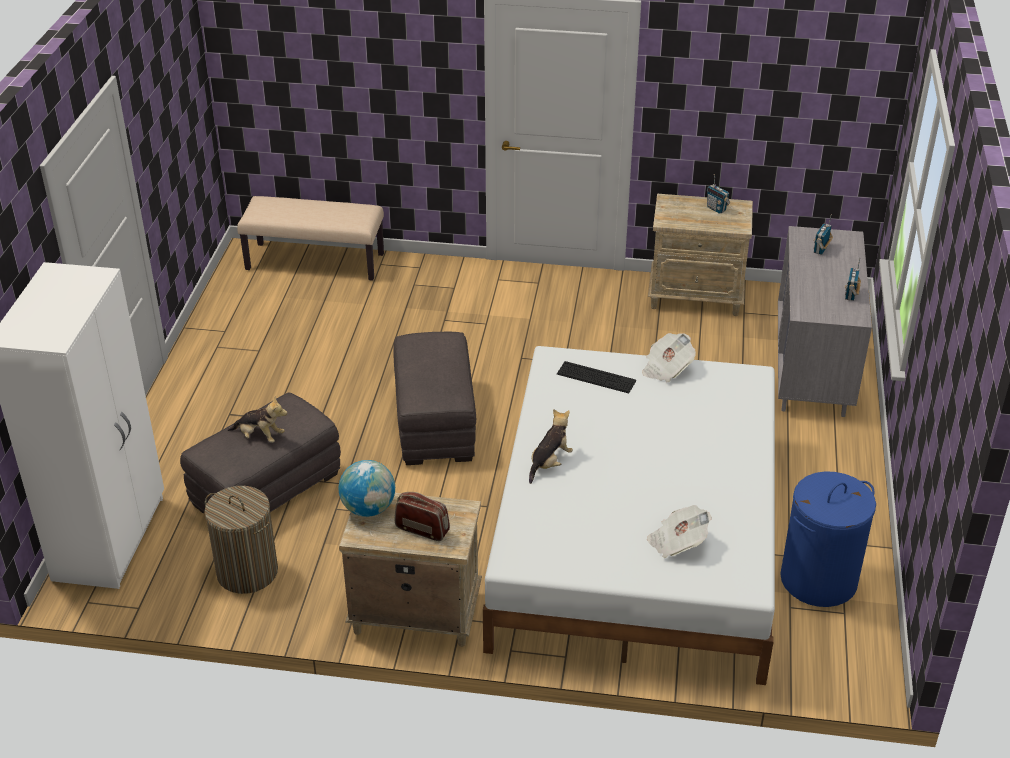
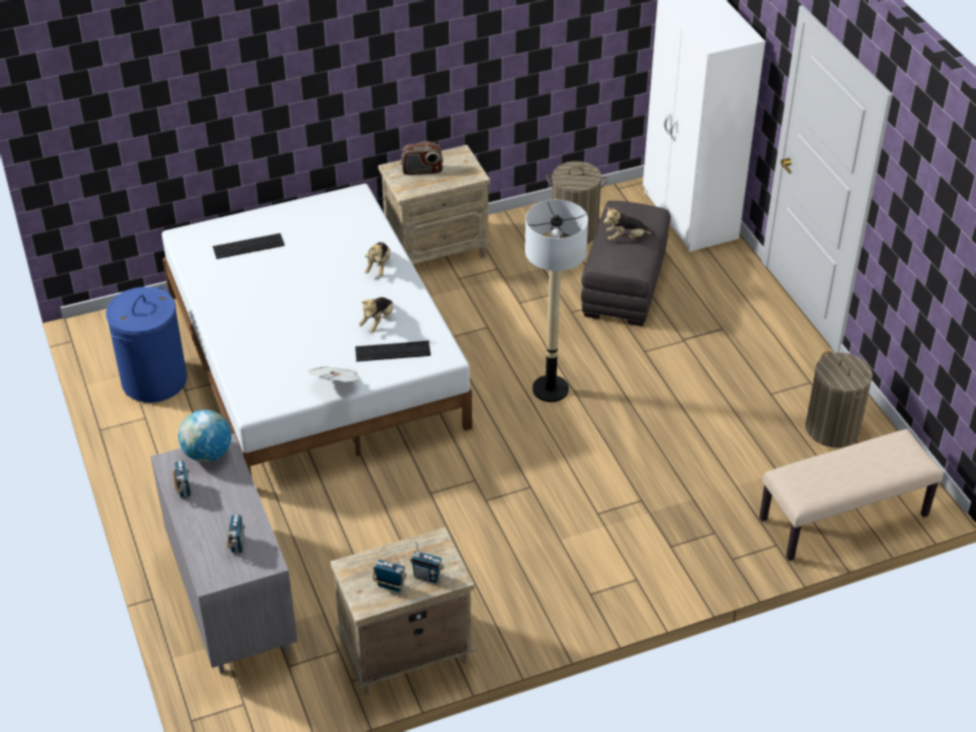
camera: 150 degrees right, 5 degrees up
globe [339,460,395,517] -> globe moved to [178,410,231,462]
grey ottoman [393,332,476,465] -> floor lamp [525,200,588,402]
newspaper [647,505,712,558] -> keyboard [213,233,285,259]
none -> plush toy [359,297,393,332]
none -> radio [410,542,444,583]
none -> laundry basket [805,352,873,447]

